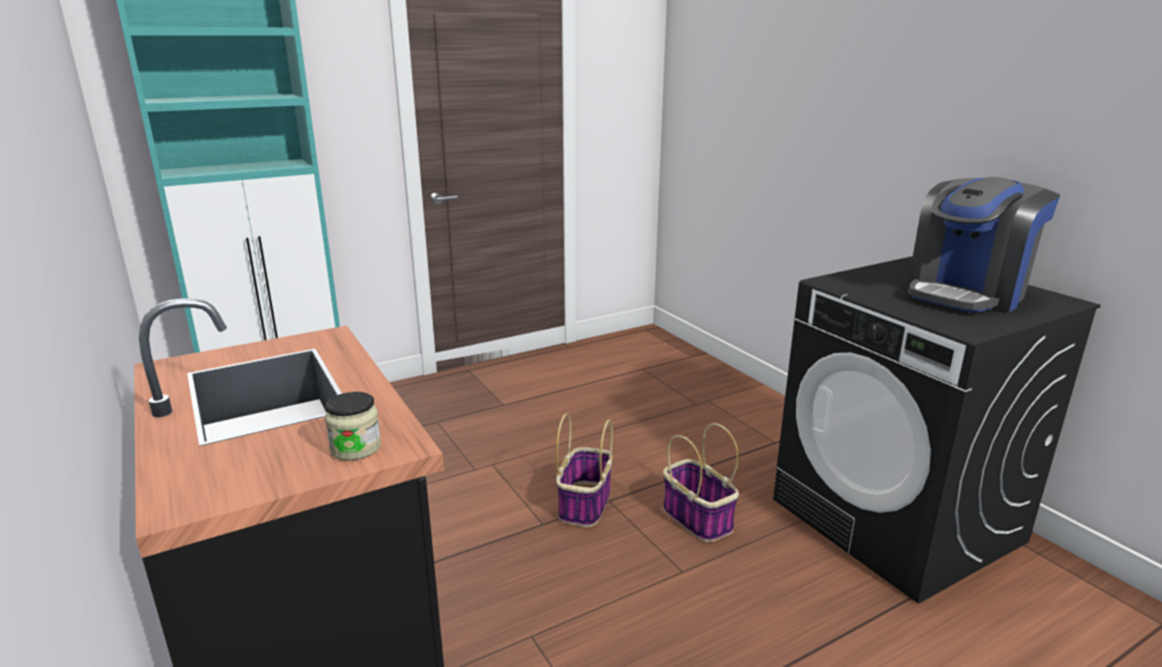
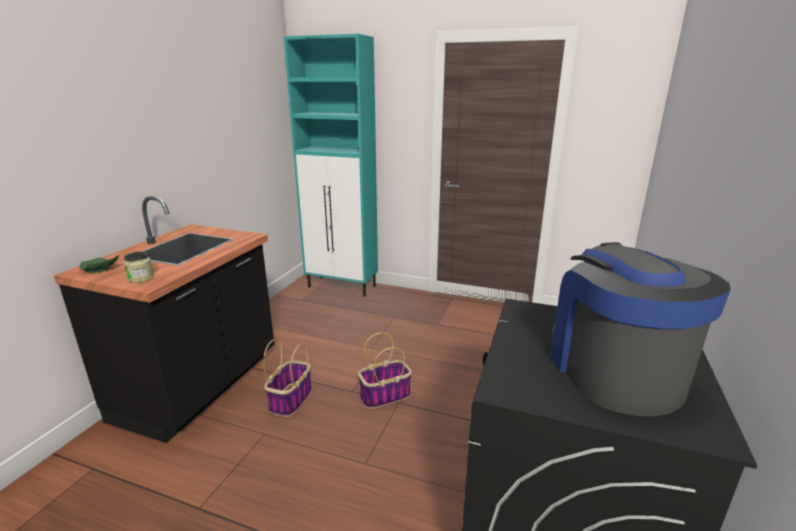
camera: 50 degrees right, 0 degrees up
basket [663,423,739,542] -> basket moved to [263,339,312,417]
coffee machine [907,177,1060,313] -> coffee machine turned 75 degrees clockwise [550,242,731,416]
none -> green plate [80,255,119,273]

